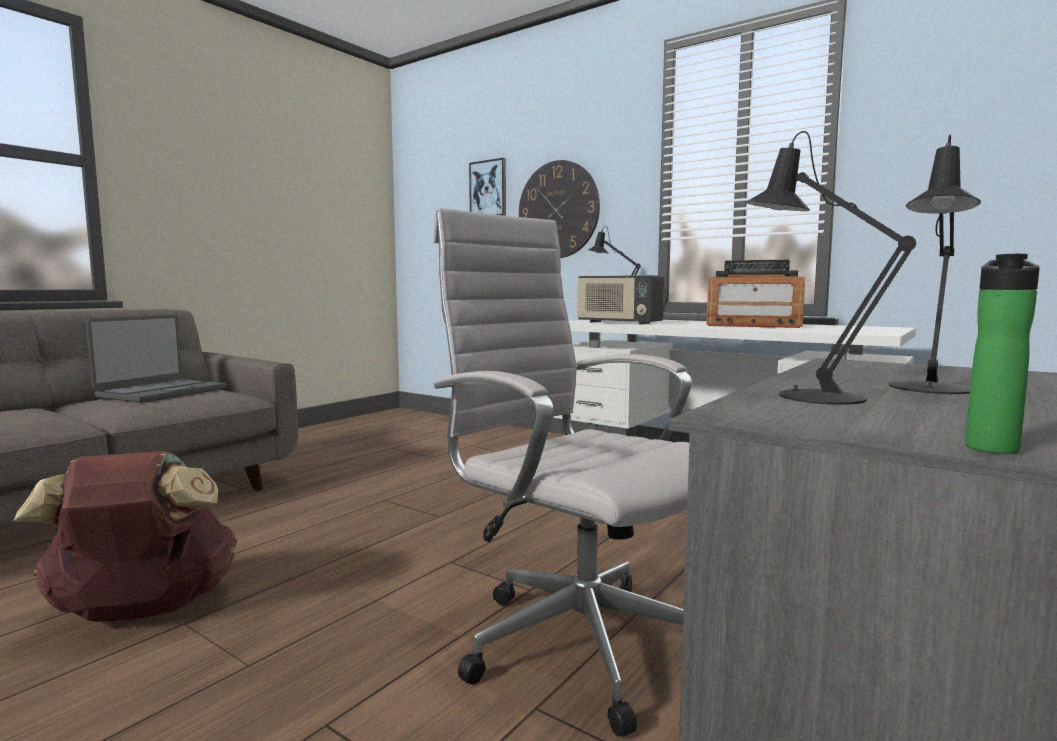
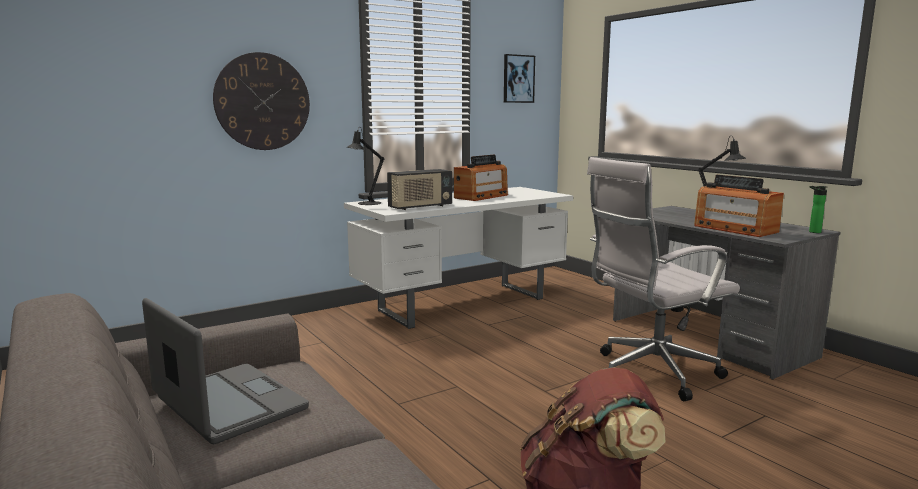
camera: 70 degrees left, 5 degrees up
picture [469,158,506,216] -> picture moved to [504,54,535,103]
black table lamp [746,131,917,405] -> radio [694,175,784,237]

